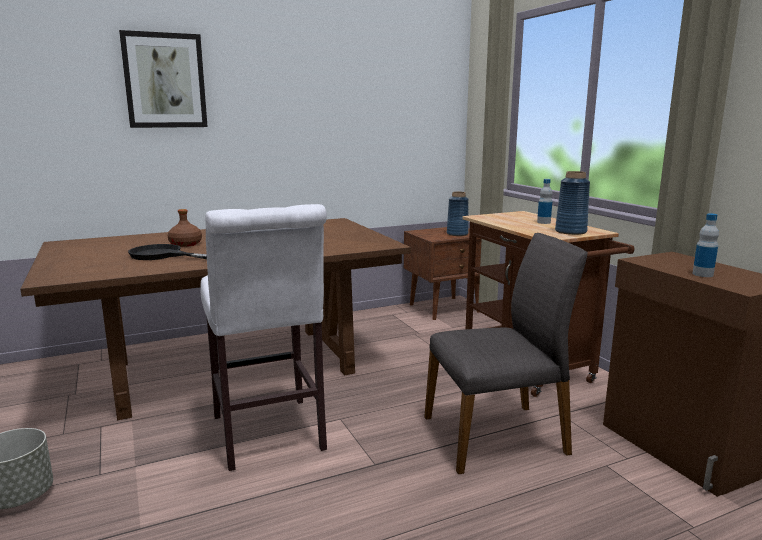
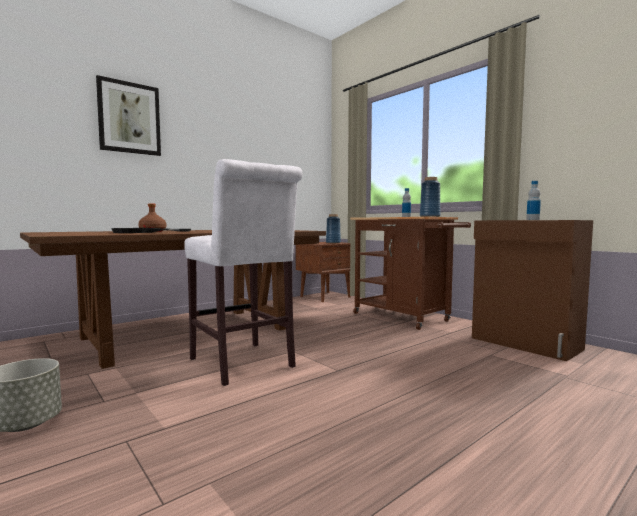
camera: 15 degrees left, 10 degrees down
grey chair [424,233,588,474] -> none

